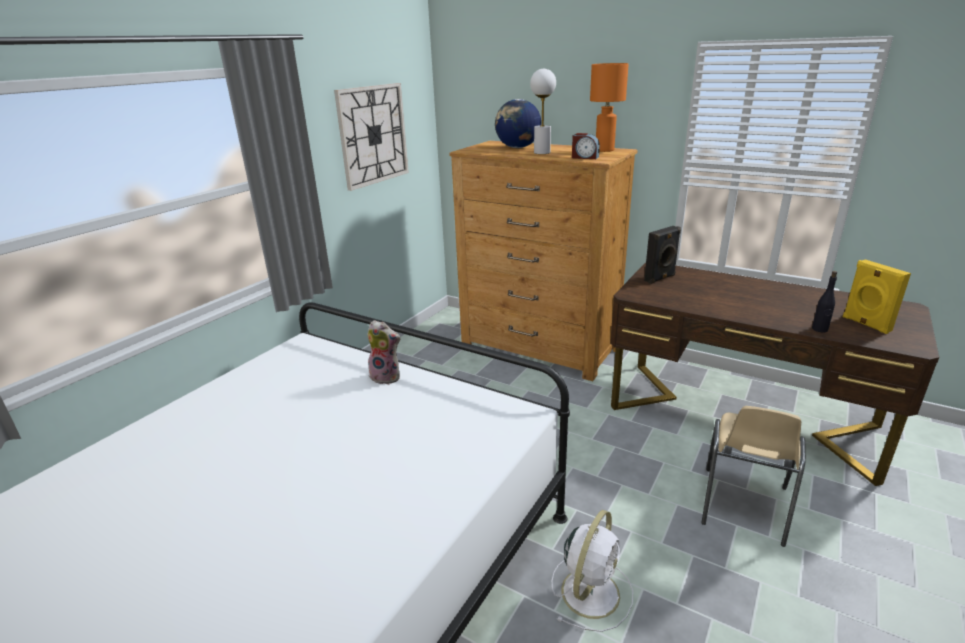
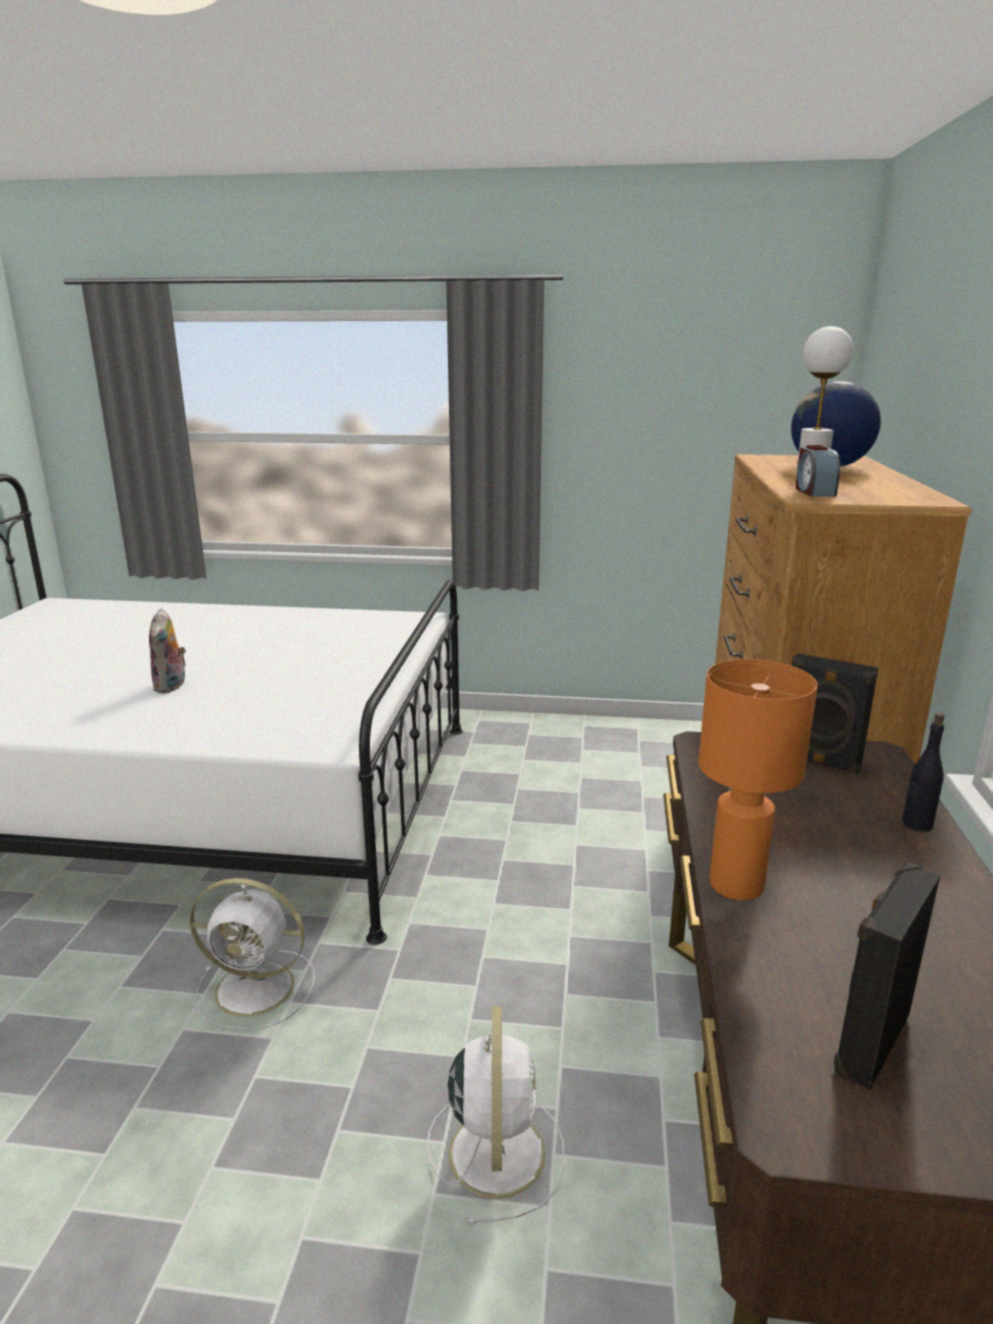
camera: 65 degrees right, 5 degrees down
wall clock [334,83,409,191] -> none
plush toy [367,320,400,384] -> plush toy moved to [149,609,186,693]
orange table lamp [590,63,629,152] -> orange table lamp moved to [698,659,818,901]
beige chair [701,406,806,547] -> white fan [427,1006,565,1225]
black bottle [812,271,837,332] -> black bottle moved to [902,713,945,832]
yellow speaker [843,260,911,334] -> black speaker [834,862,940,1090]

